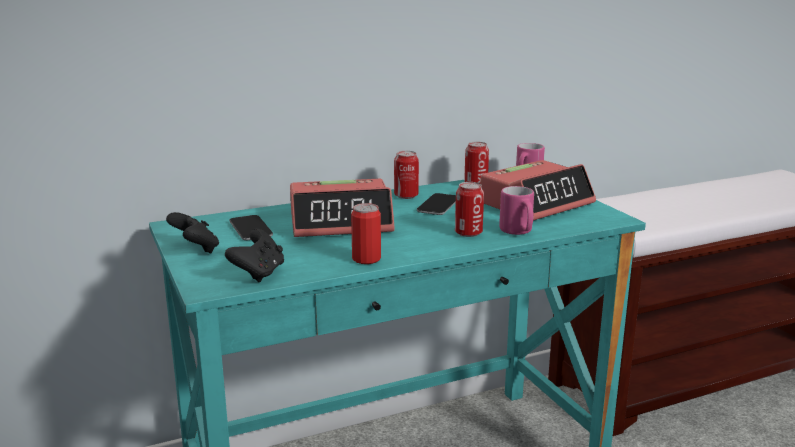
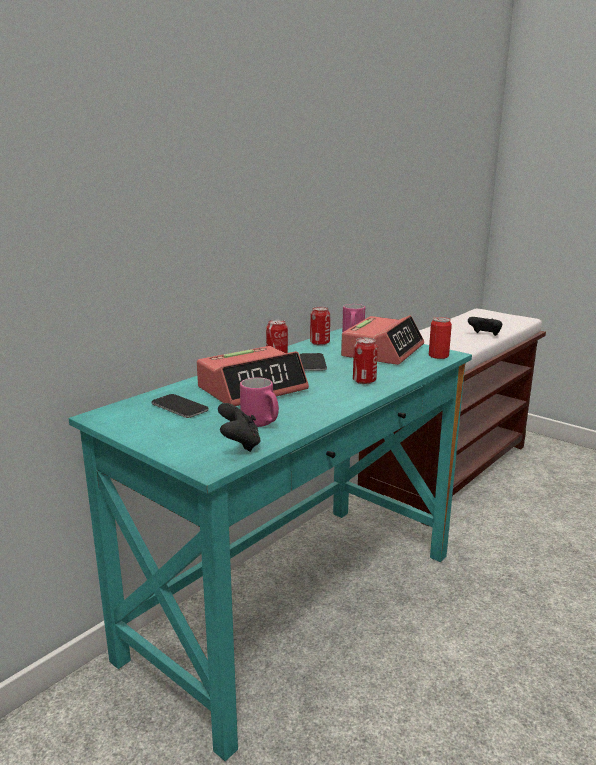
camera: 25 degrees left, 0 degrees up
black game controller [166,212,219,254] -> black game controller moved to [468,317,502,336]
can [351,203,381,264] -> can moved to [429,317,452,359]
pink mug [499,186,534,235] -> pink mug moved to [240,378,279,427]

